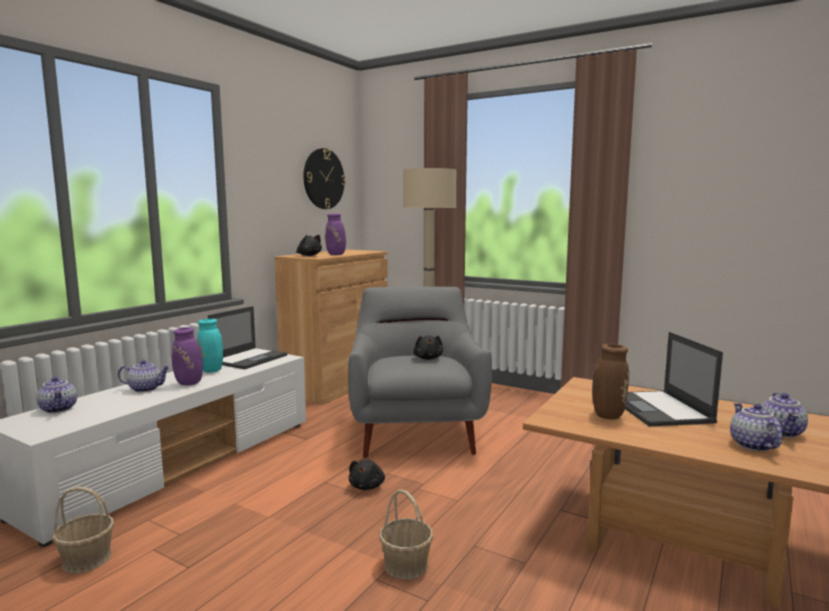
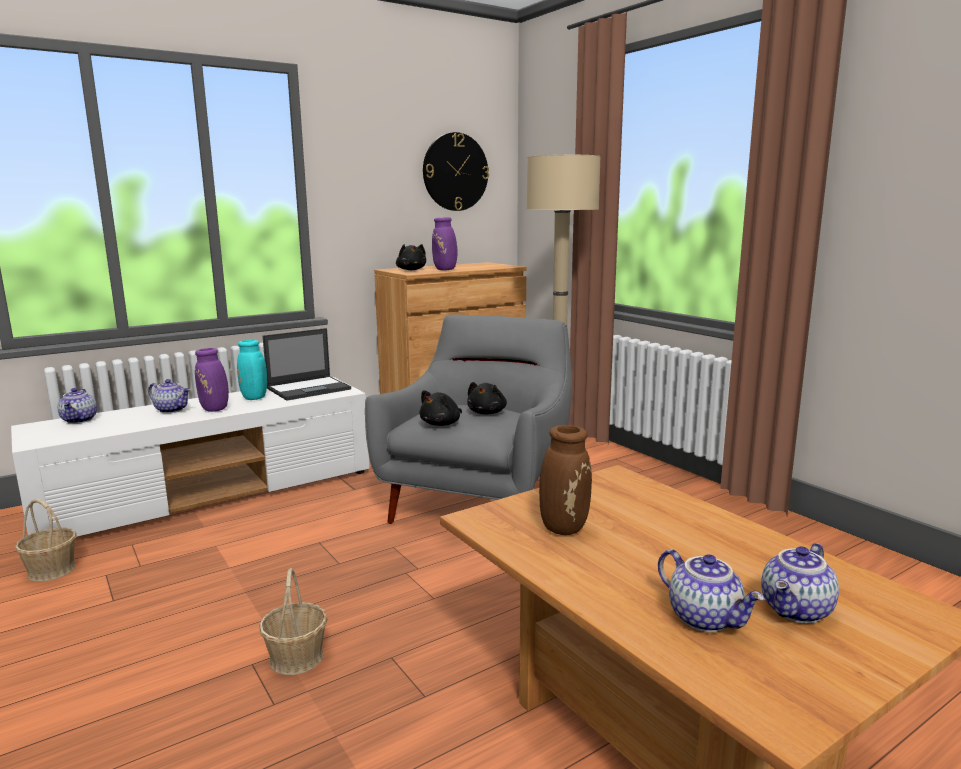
camera: 25 degrees right, 5 degrees up
black plush toy [349,460,385,490] -> black plush toy moved to [420,390,462,426]
laptop [625,332,723,426] -> none
teapot [730,403,782,451] -> teapot turned 120 degrees clockwise [658,549,764,632]

